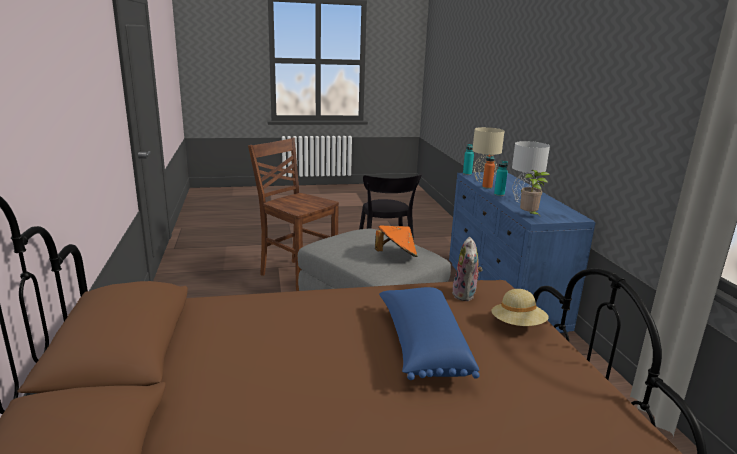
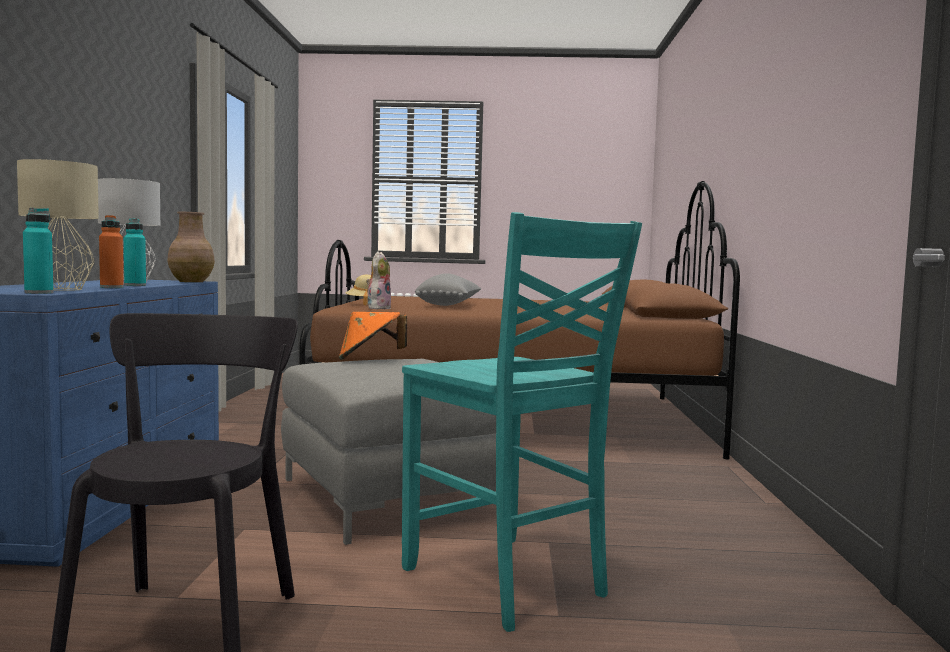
camera: 165 degrees left, 15 degrees down
brown chair [248,138,339,291] -> turquoise chair [402,212,642,632]
blue pillow [379,287,480,380] -> grey pillow [415,273,481,306]
potted plant [520,170,550,215] -> brown vase [167,212,215,282]

